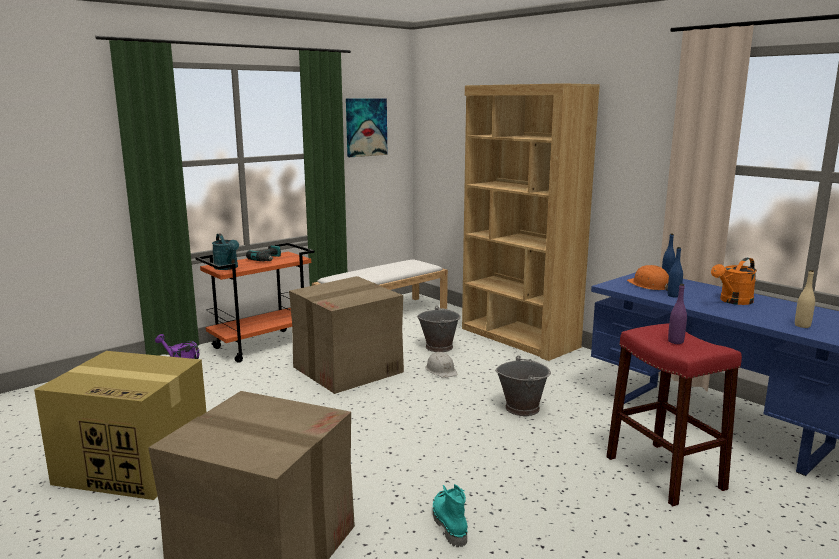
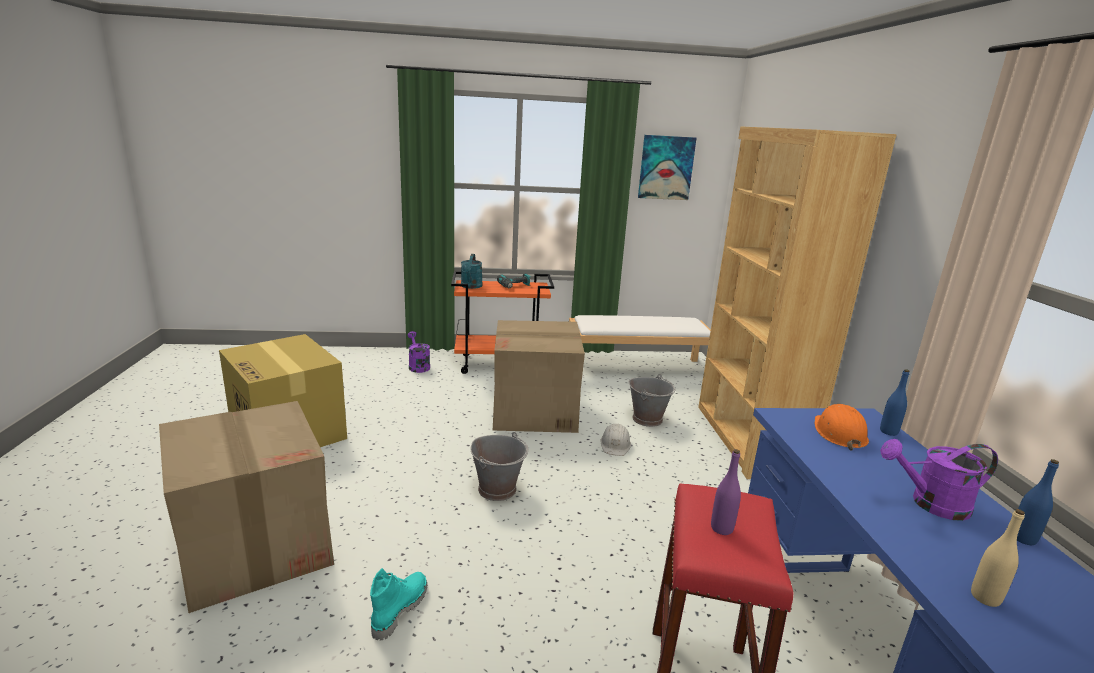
camera: 35 degrees right, 5 degrees up
grey bucket [495,356,551,416] -> grey bucket moved to [470,432,528,501]
blue bottle [668,247,683,298] -> blue bottle moved to [1017,459,1059,545]
orange watering can [711,258,757,305] -> purple watering can [880,439,998,521]

